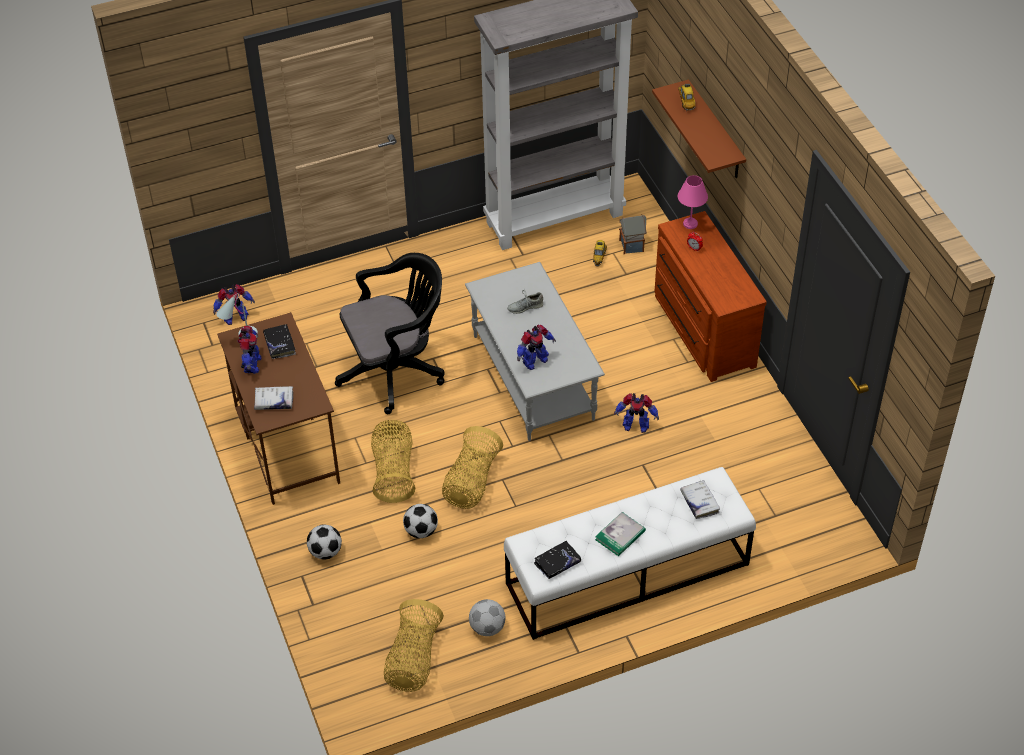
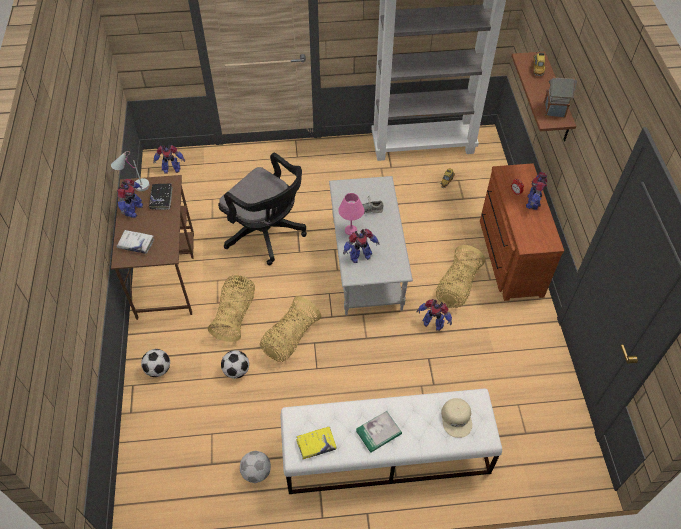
camera: 15 degrees right, 5 degrees up
black office chair [335,253,445,414] -> black office chair turned 45 degrees clockwise [218,153,307,265]
basket [384,599,444,692] -> basket moved to [436,245,485,308]
black book [534,541,581,579] -> yellow book [296,427,336,459]
toy house [619,214,647,254] -> toy house moved to [543,76,577,118]
pink table lamp [678,175,708,229] -> pink table lamp moved to [338,193,364,236]
white book [680,480,720,519] -> beige cap [441,398,472,438]
none -> toy robot [526,172,547,210]

